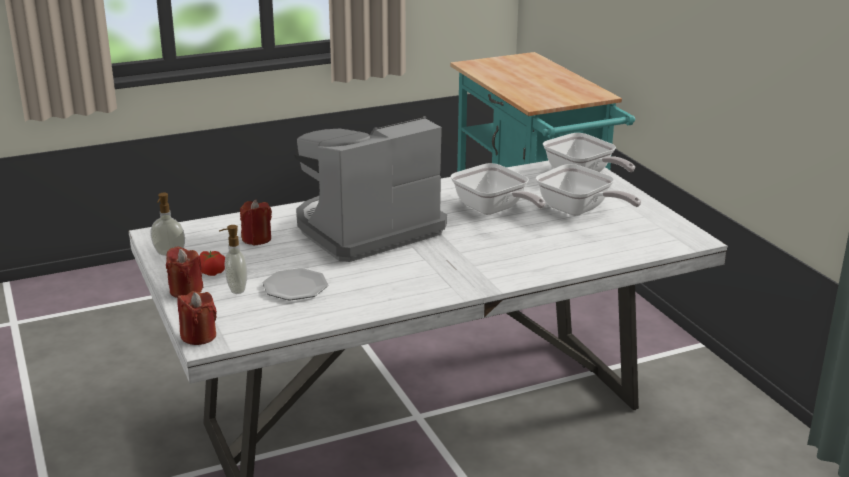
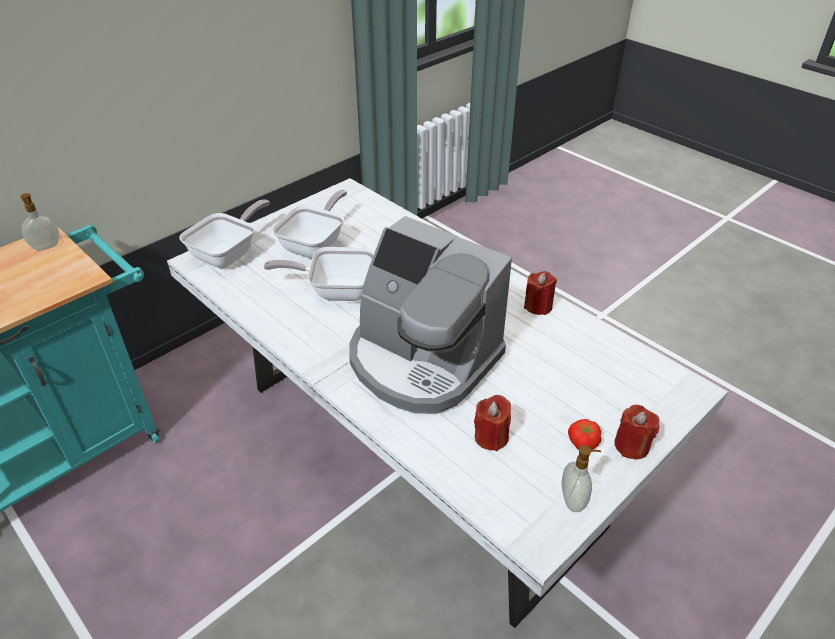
camera: 110 degrees left, 15 degrees up
red candle [177,291,217,345] -> red candle moved to [524,271,557,315]
soap dispenser [219,225,247,294] -> soap dispenser moved to [20,193,59,250]
plate [263,268,328,300] -> none
frying pan [451,163,545,215] -> frying pan turned 120 degrees counterclockwise [264,247,375,301]

